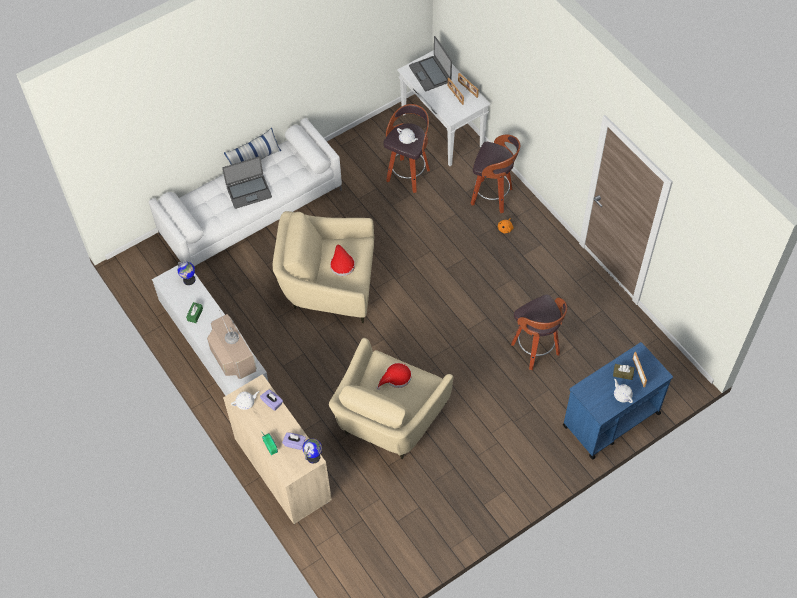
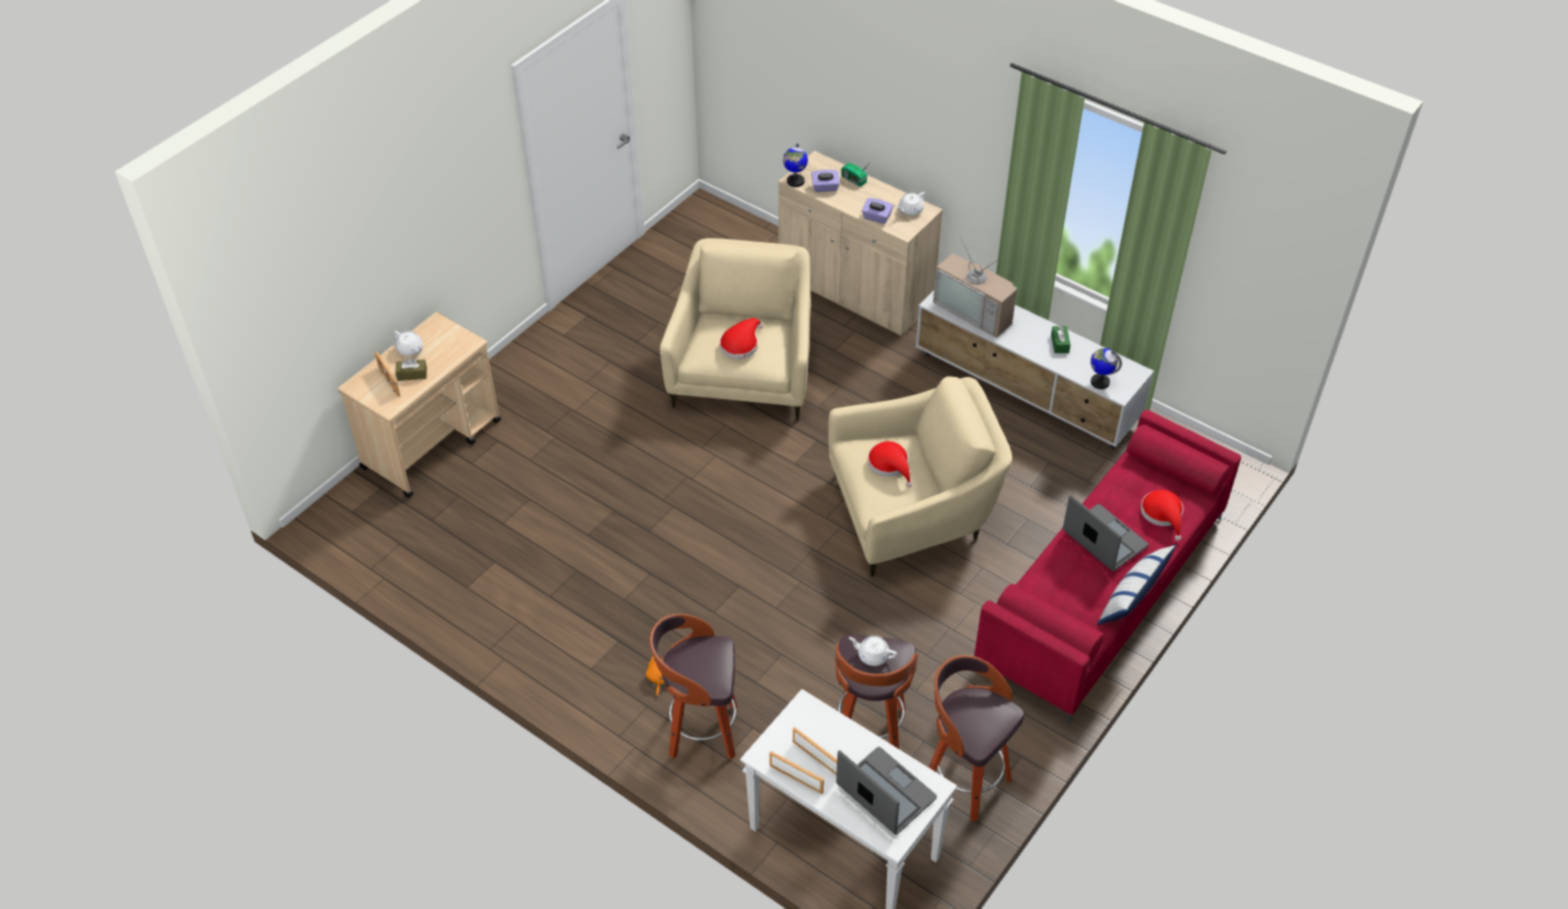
camera: 160 degrees right, 10 degrees down
white sofa [149,118,342,267] -> red sofa [974,410,1241,725]
laptop [222,156,272,209] -> laptop turned 90 degrees clockwise [1063,495,1149,571]
stool [511,295,567,370] -> stool moved to [928,655,1024,821]
blue cart [563,342,673,459] -> beige cart [338,312,501,498]
none -> red hat [1140,490,1183,541]

